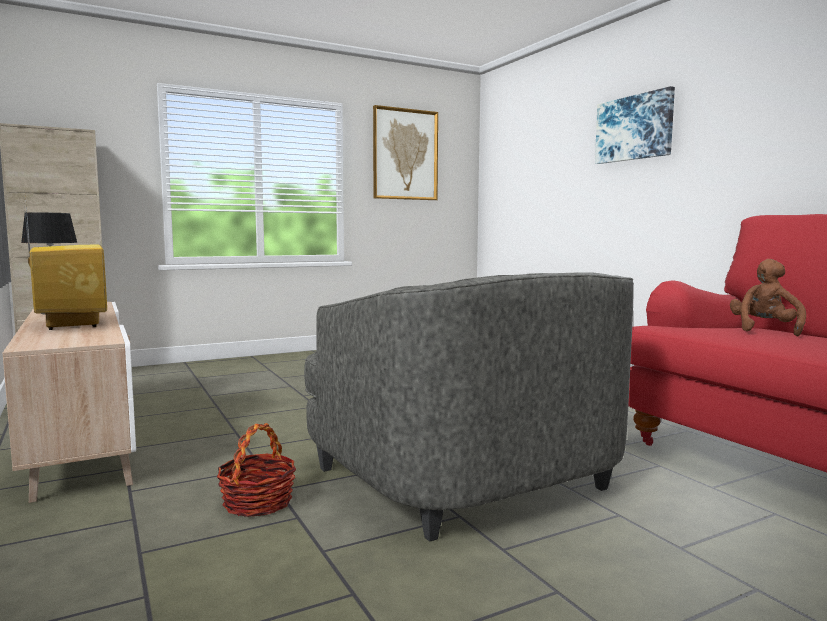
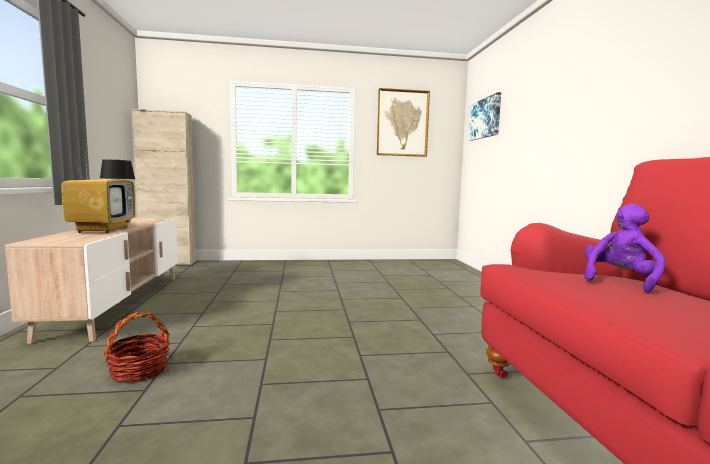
camera: 20 degrees right, 0 degrees up
grey armchair [304,273,634,542] -> none
picture [595,86,675,164] -> picture moved to [469,92,501,141]
brown plush toy [730,259,806,336] -> purple plush toy [584,204,666,293]

